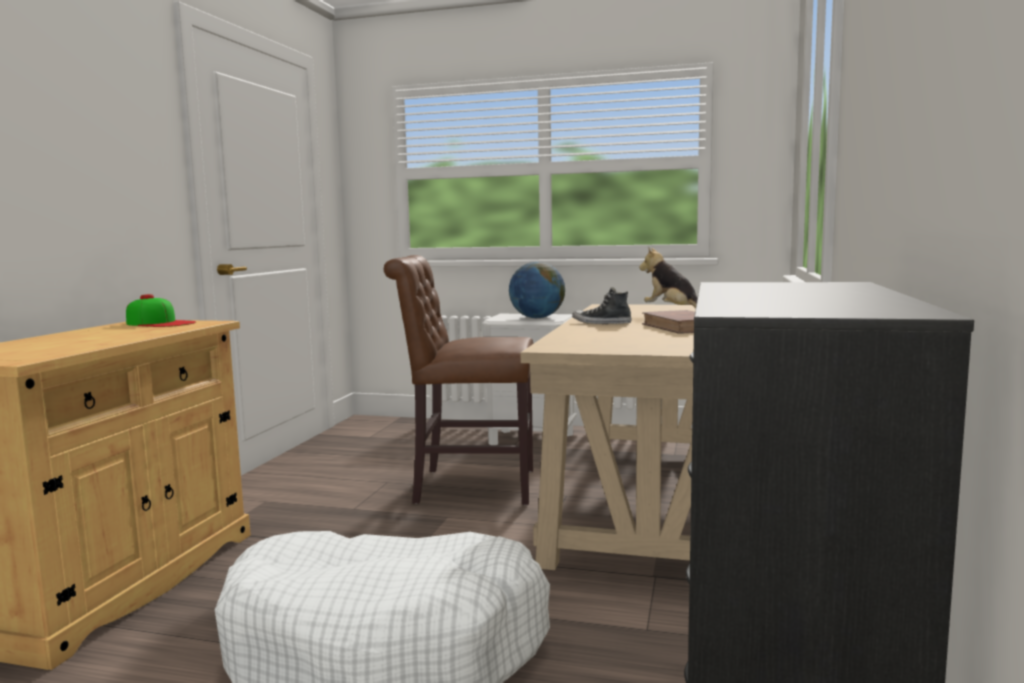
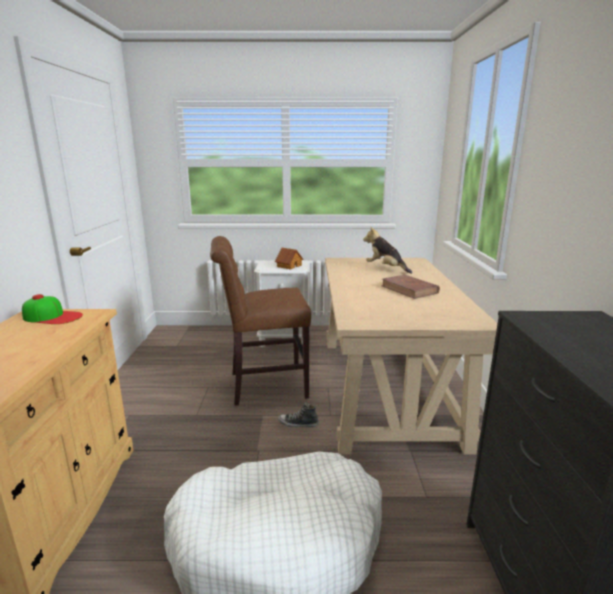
camera: 15 degrees left, 10 degrees up
globe [509,262,565,318] -> toy house [275,248,303,269]
shoe [572,287,632,324] -> shoe moved to [278,402,319,428]

